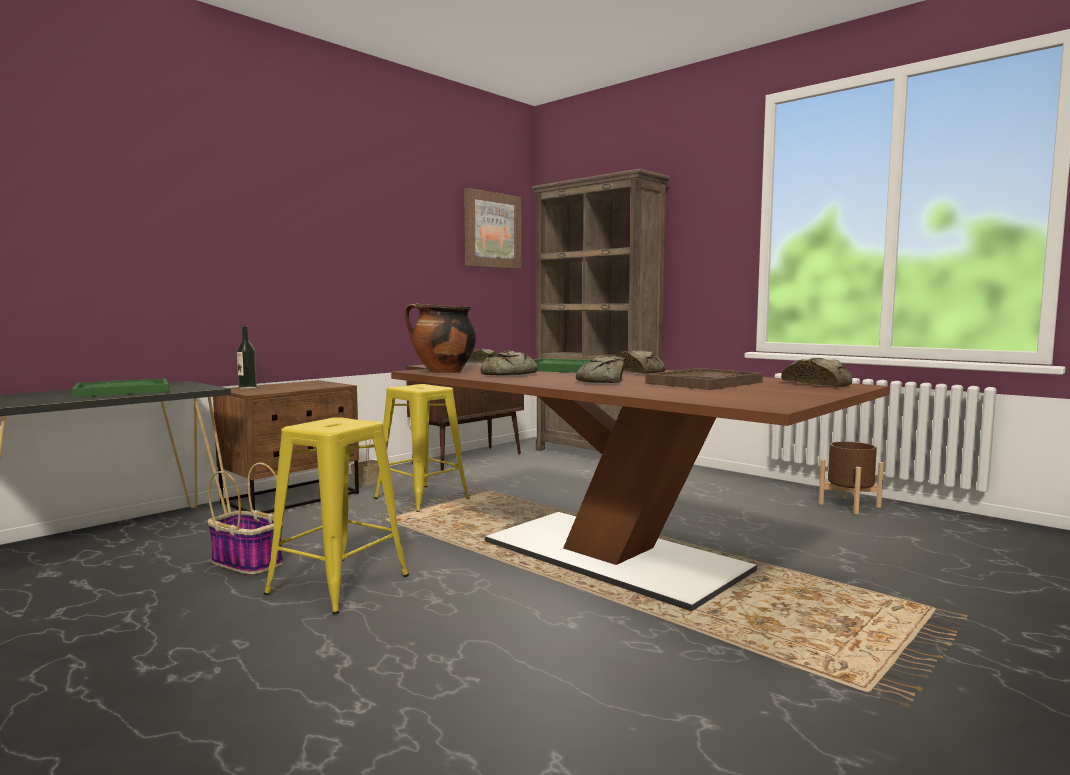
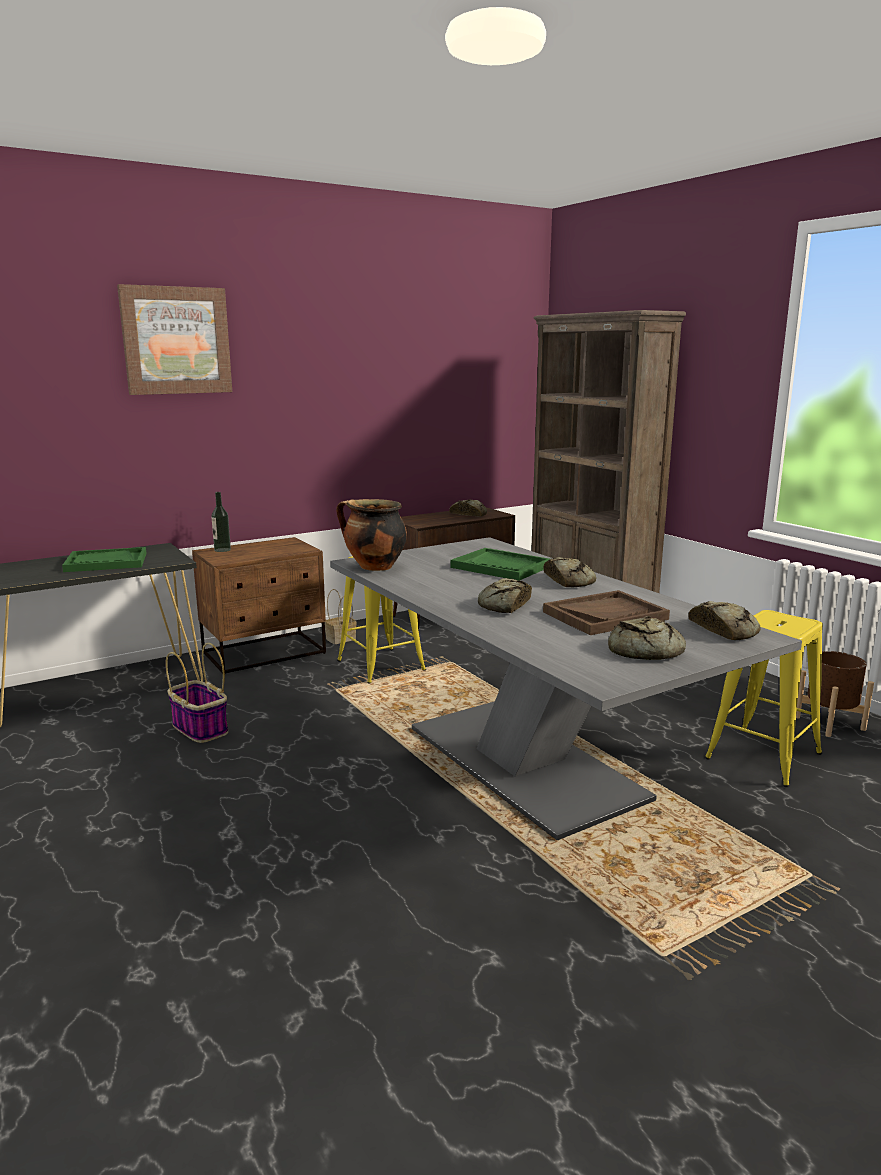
camera: 15 degrees right, 10 degrees up
yellow stool [264,417,409,614] -> yellow stool moved to [705,610,823,787]
brown dining table [391,364,890,611] -> grey dining table [330,537,802,841]
picture [464,188,522,269] -> picture moved to [117,284,232,395]
bread [481,350,538,376] -> bread moved to [608,616,686,660]

